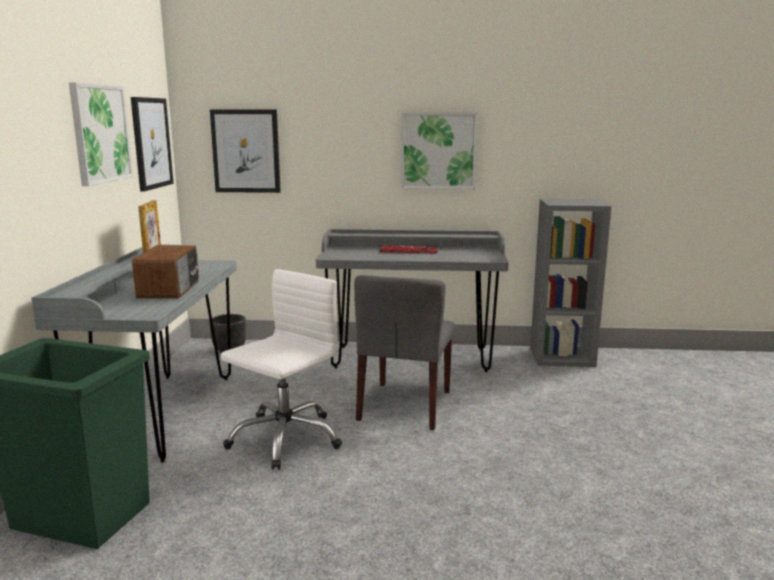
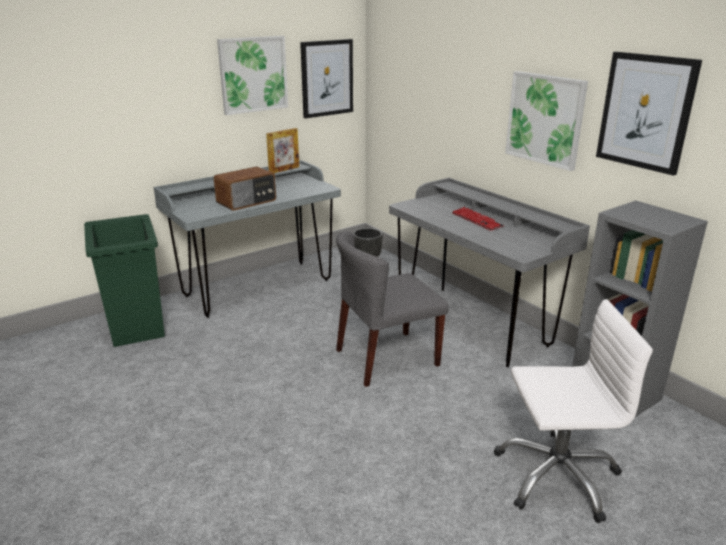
camera: 50 degrees right, 10 degrees up
picture [210,110,281,193] -> picture moved to [596,52,702,176]
white office chair [221,269,342,470] -> white office chair moved to [494,299,653,523]

